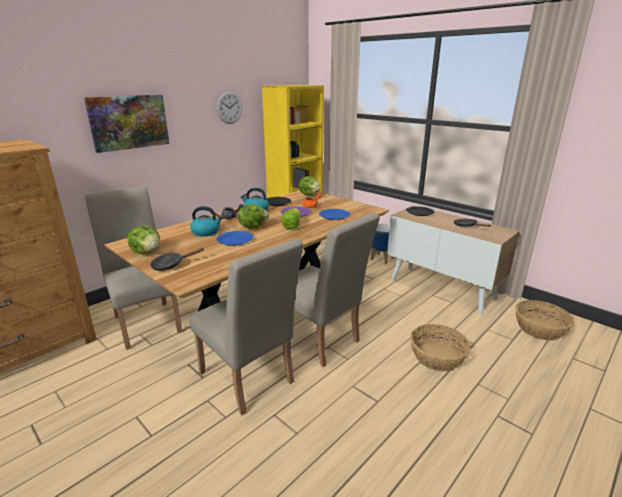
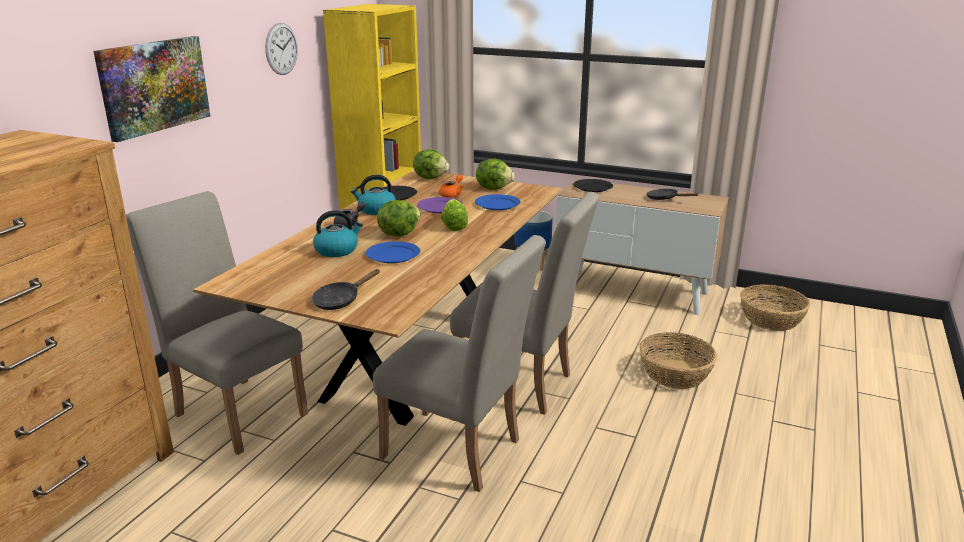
camera: 20 degrees left, 0 degrees up
lettuce [127,226,160,254] -> lettuce moved to [476,158,515,190]

